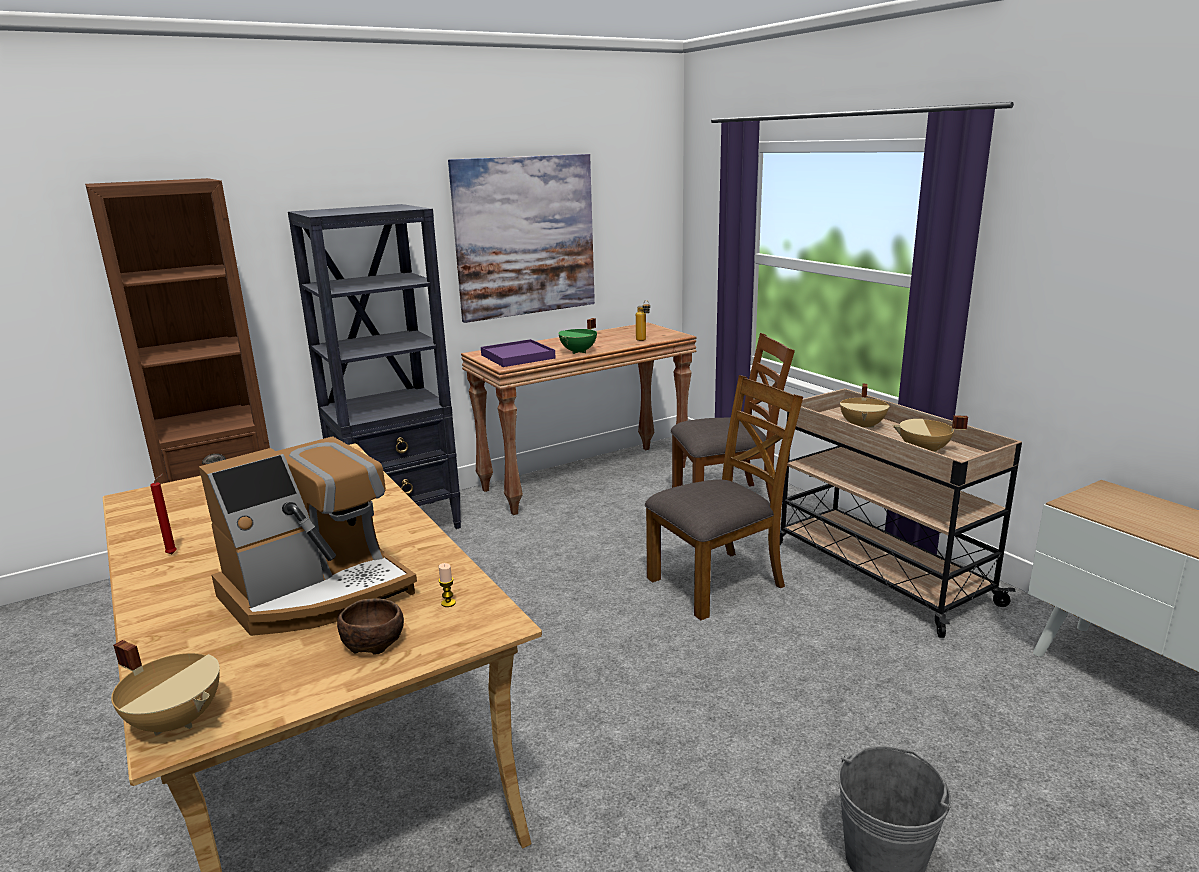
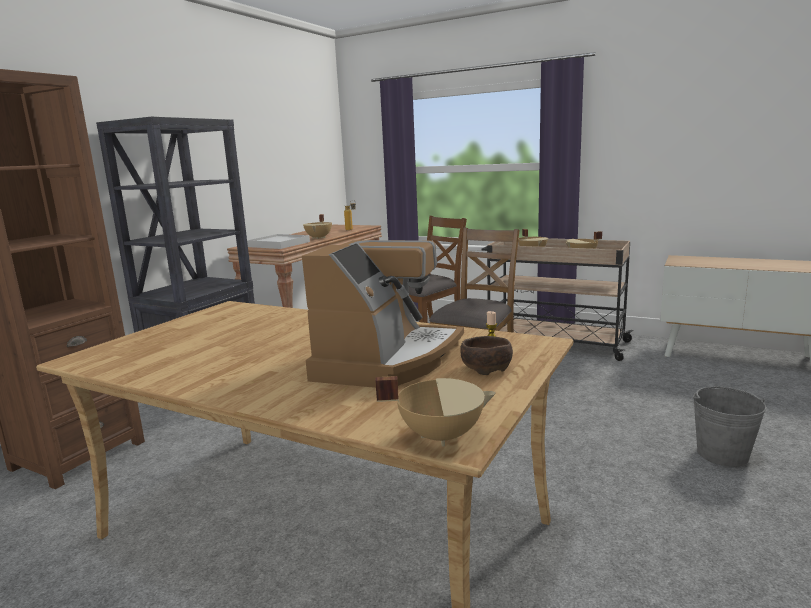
camera: 30 degrees left, 5 degrees down
red candle [150,474,177,554] -> none
picture [448,154,595,323] -> none
purple tray [481,339,556,367] -> white tray [247,234,310,249]
green cooking pot [558,318,597,354] -> beige cooking pot [303,214,332,239]

